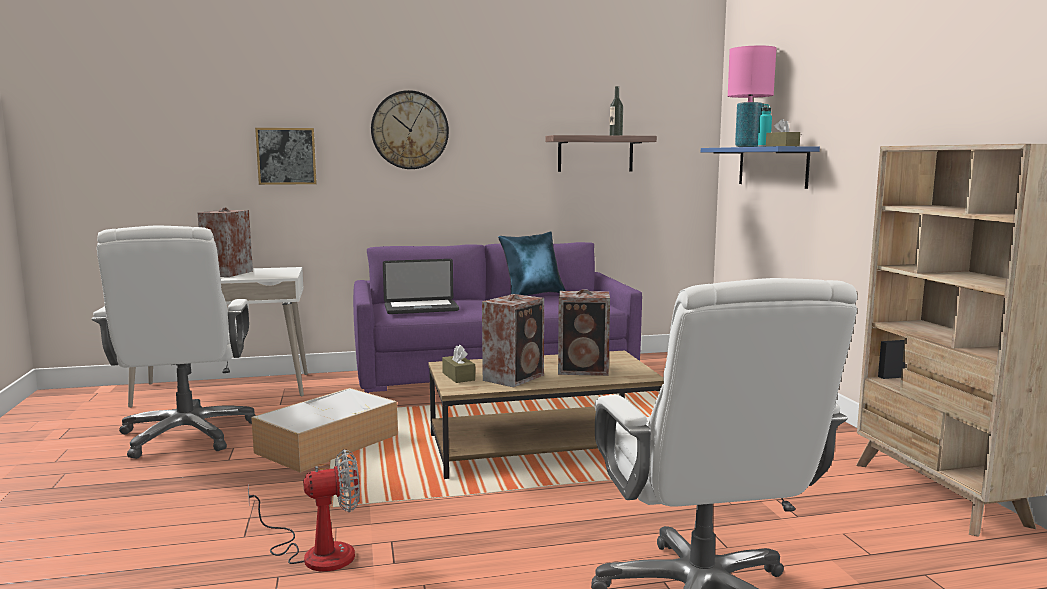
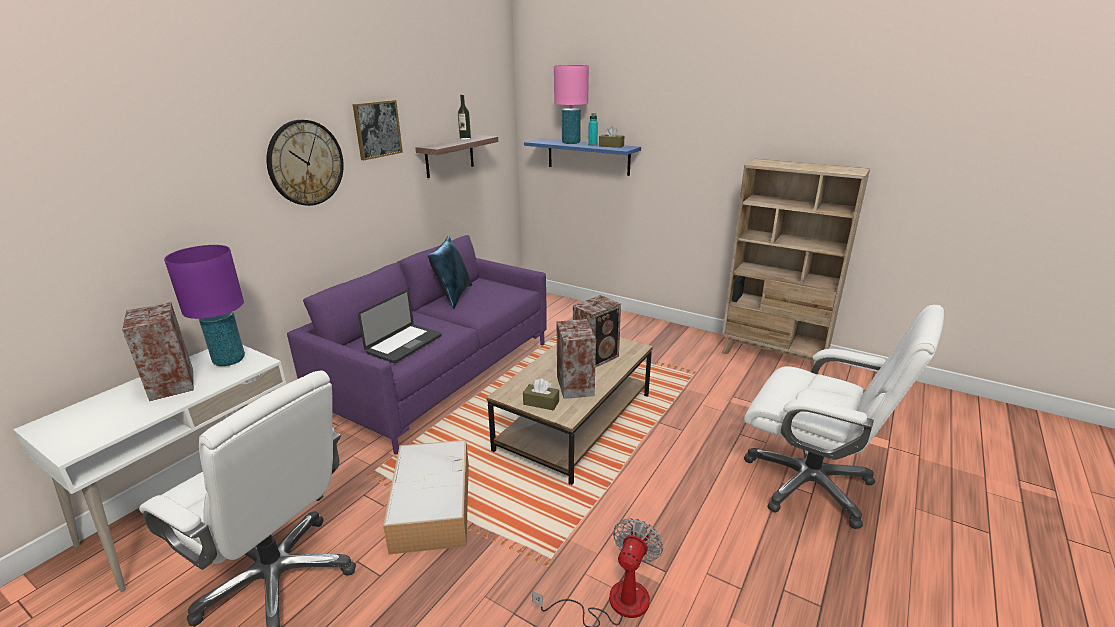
camera: 45 degrees left, 15 degrees up
picture [255,128,317,185] -> picture moved to [353,100,403,160]
none -> purple table lamp [164,245,245,366]

